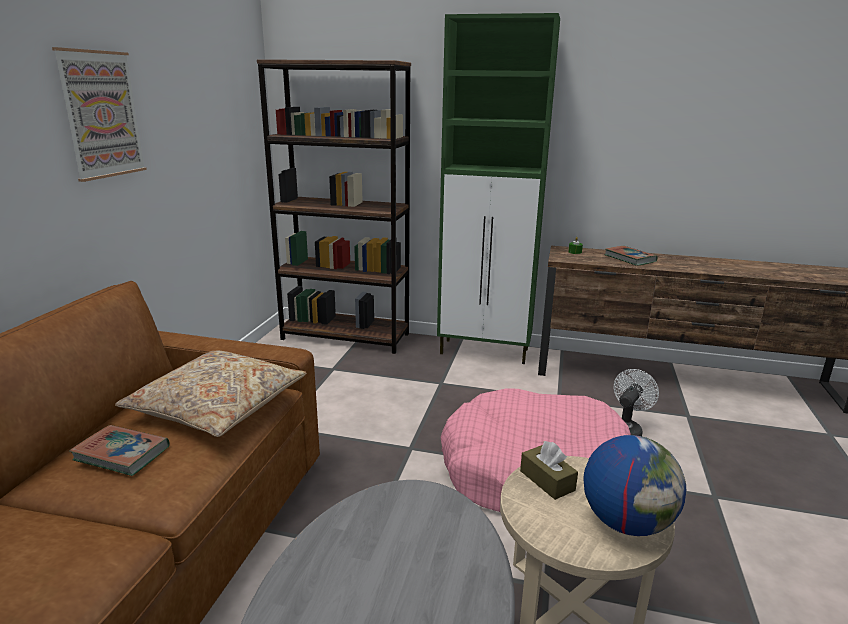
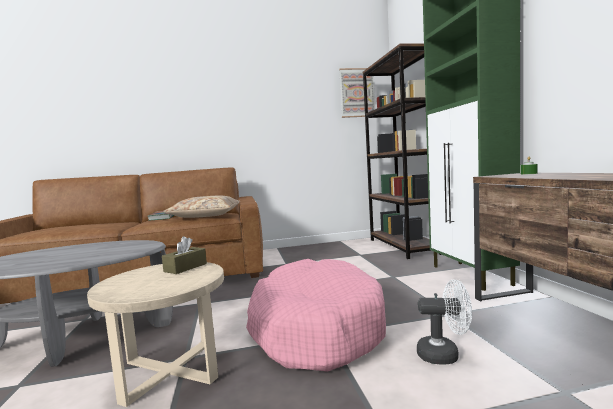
camera: 65 degrees right, 15 degrees down
picture [52,47,147,182] -> picture moved to [339,68,375,118]
globe [584,435,686,536] -> none
book [605,246,658,266] -> none

